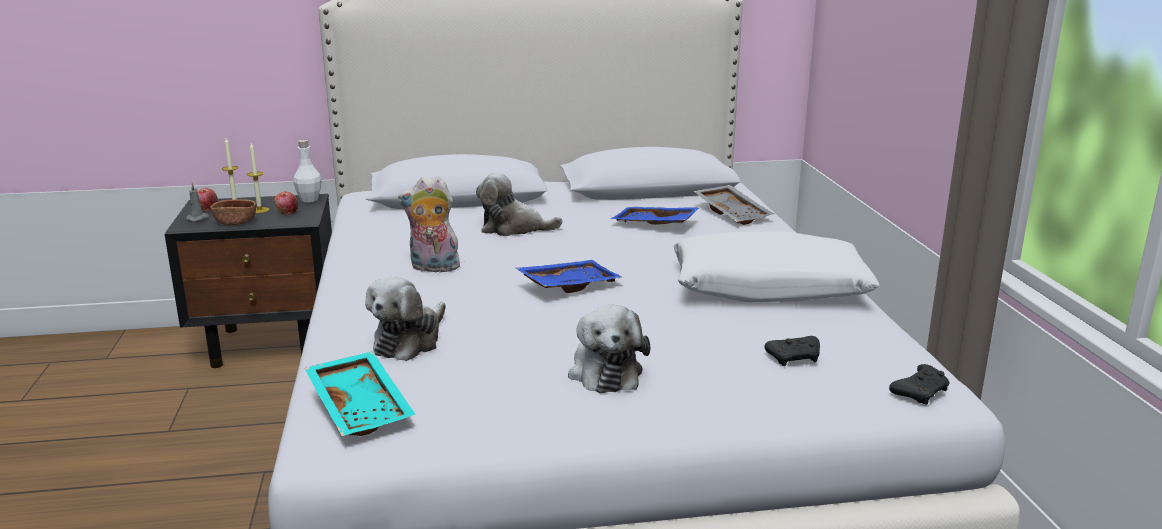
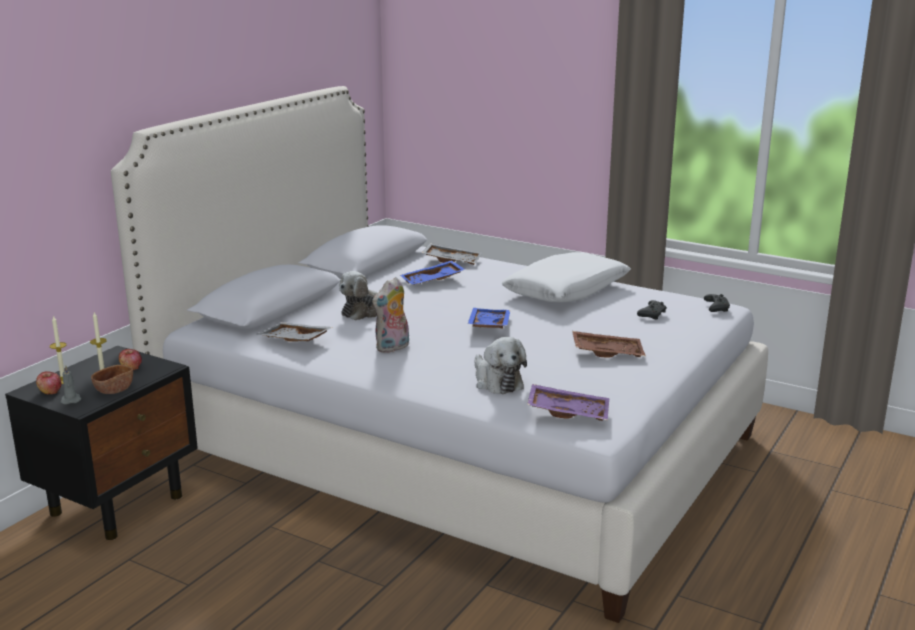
camera: 50 degrees left, 0 degrees up
white bottle [293,140,321,202] -> none
turquoise tray [304,351,415,436] -> purple tray [527,384,609,421]
plush toy [568,305,650,393] -> brown tray [572,331,646,358]
none -> grey tray [257,323,332,341]

